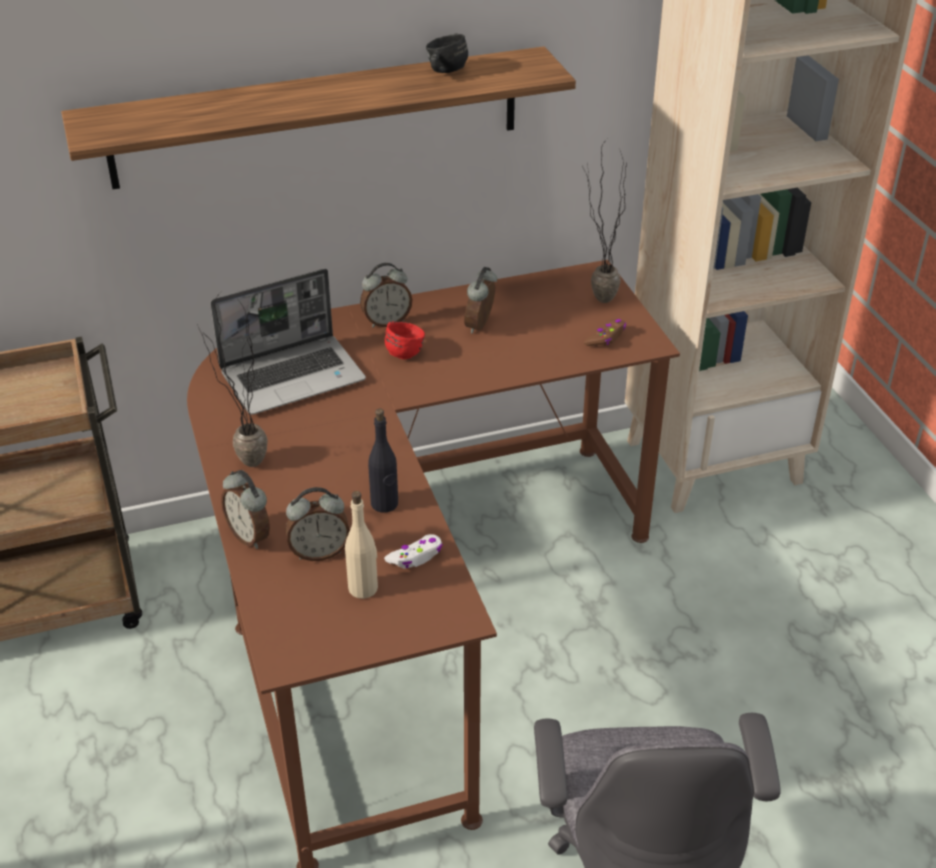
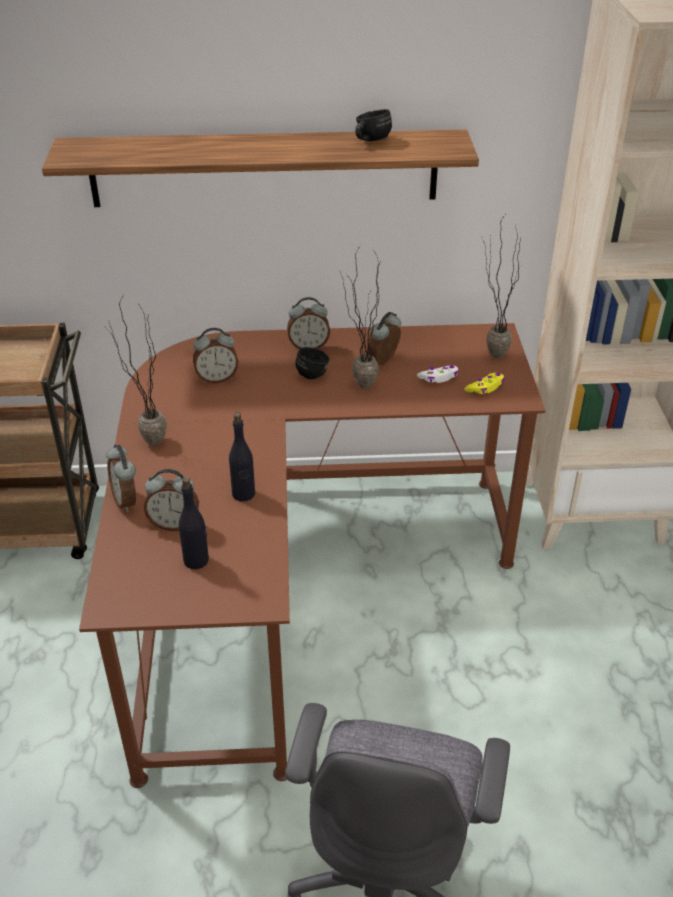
camera: 15 degrees right, 0 degrees up
laptop [210,269,366,415] -> alarm clock [193,328,238,383]
beige bottle [345,491,378,599] -> black bottle [179,477,209,569]
white game controller [384,534,443,569] -> white game controller moved to [417,365,459,383]
red mug [385,321,425,359] -> black mug [296,347,330,379]
brown game controller [584,319,626,346] -> yellow game controller [464,373,505,394]
none -> potted plant [340,243,382,388]

